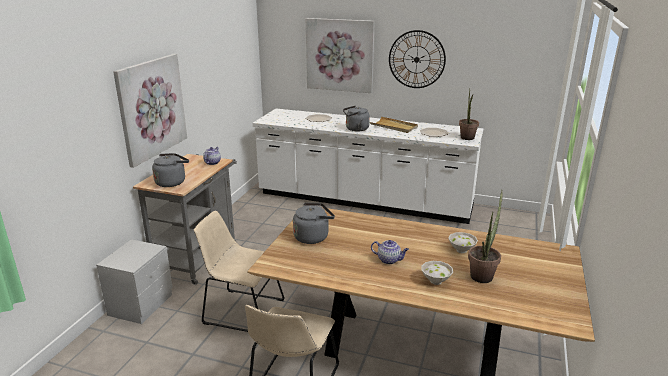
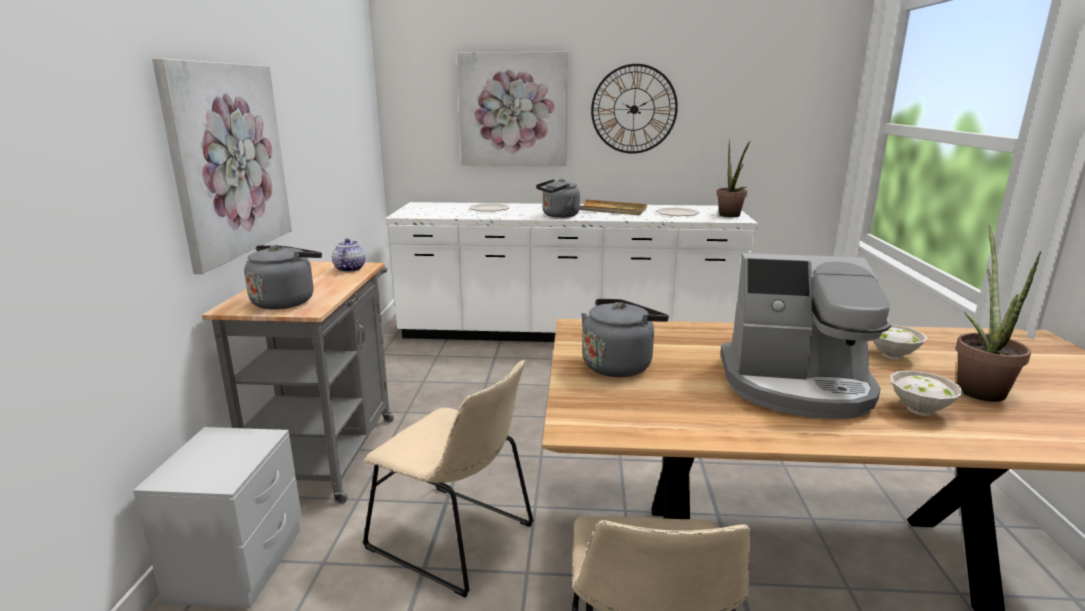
camera: 15 degrees left, 5 degrees down
beige chair [194,211,285,332] -> beige chair turned 150 degrees counterclockwise [363,360,534,598]
teapot [371,240,409,264] -> coffee machine [720,253,892,419]

